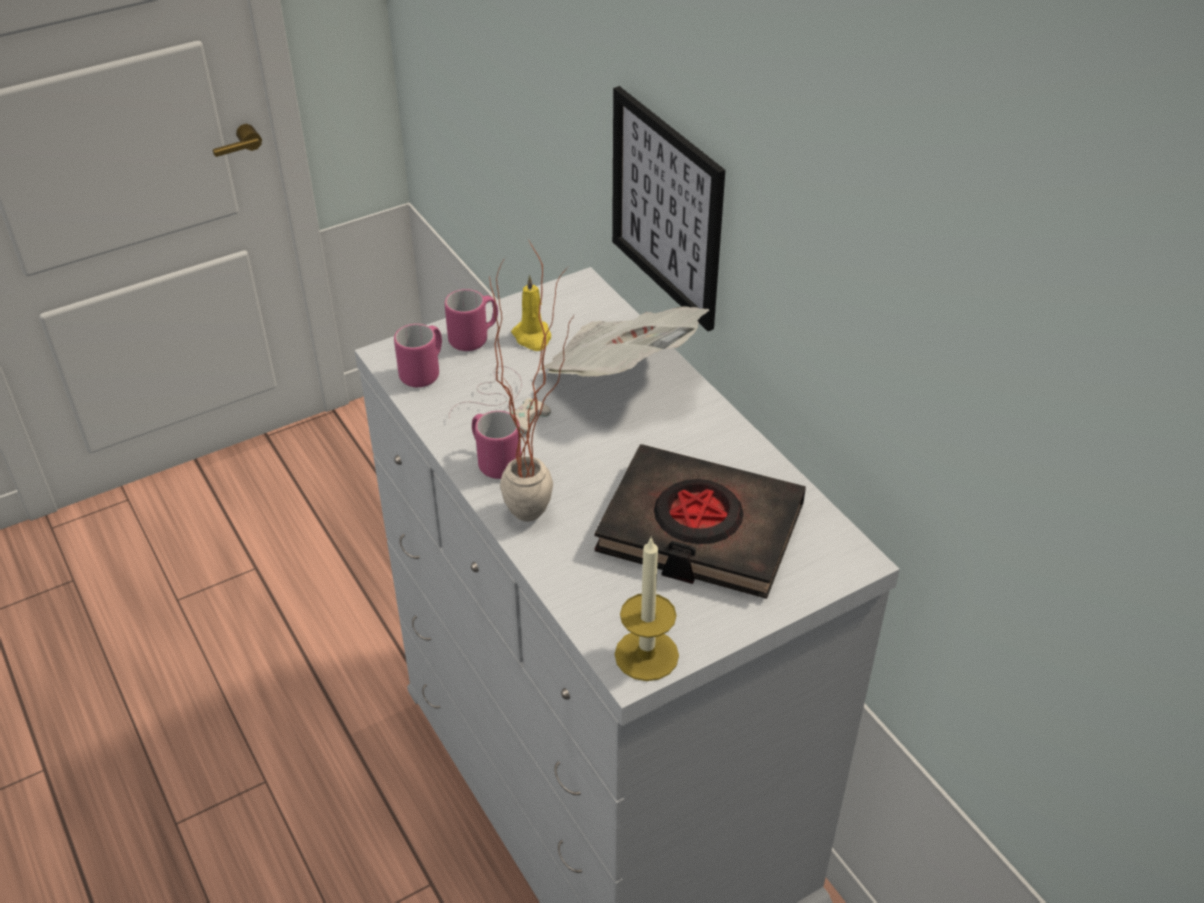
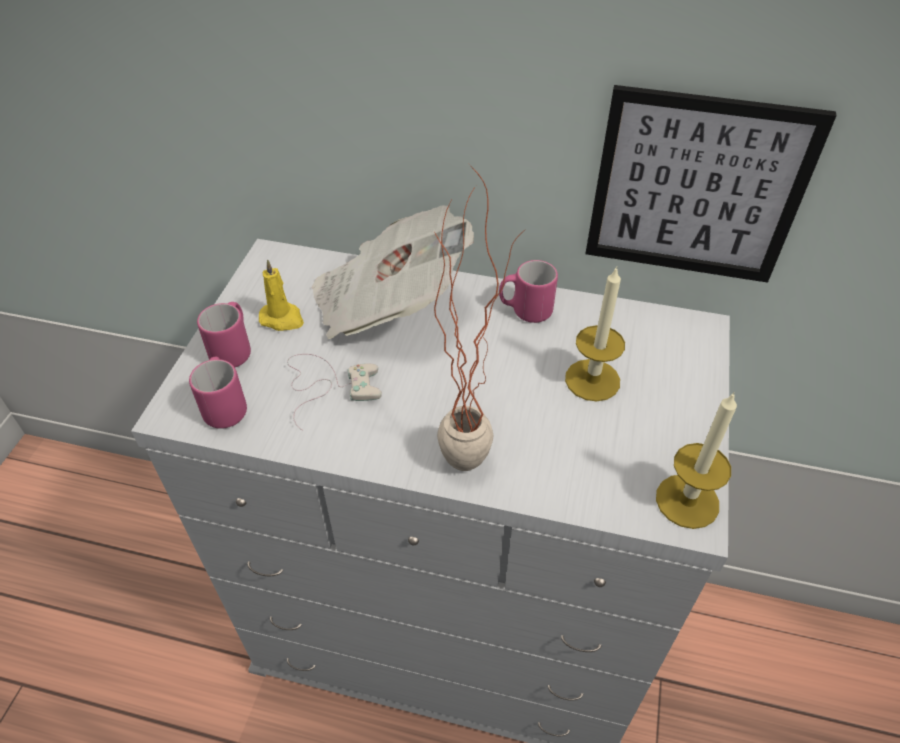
camera: 45 degrees left, 5 degrees up
pink mug [472,411,521,479] -> pink mug moved to [499,260,558,323]
black book [595,444,806,599] -> candle [565,267,625,401]
picture [612,86,725,331] -> picture moved to [585,85,836,283]

